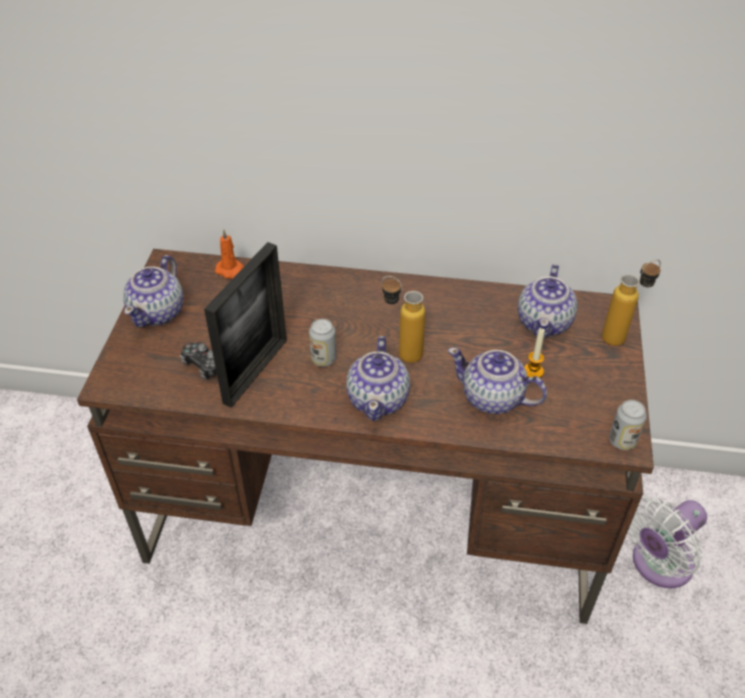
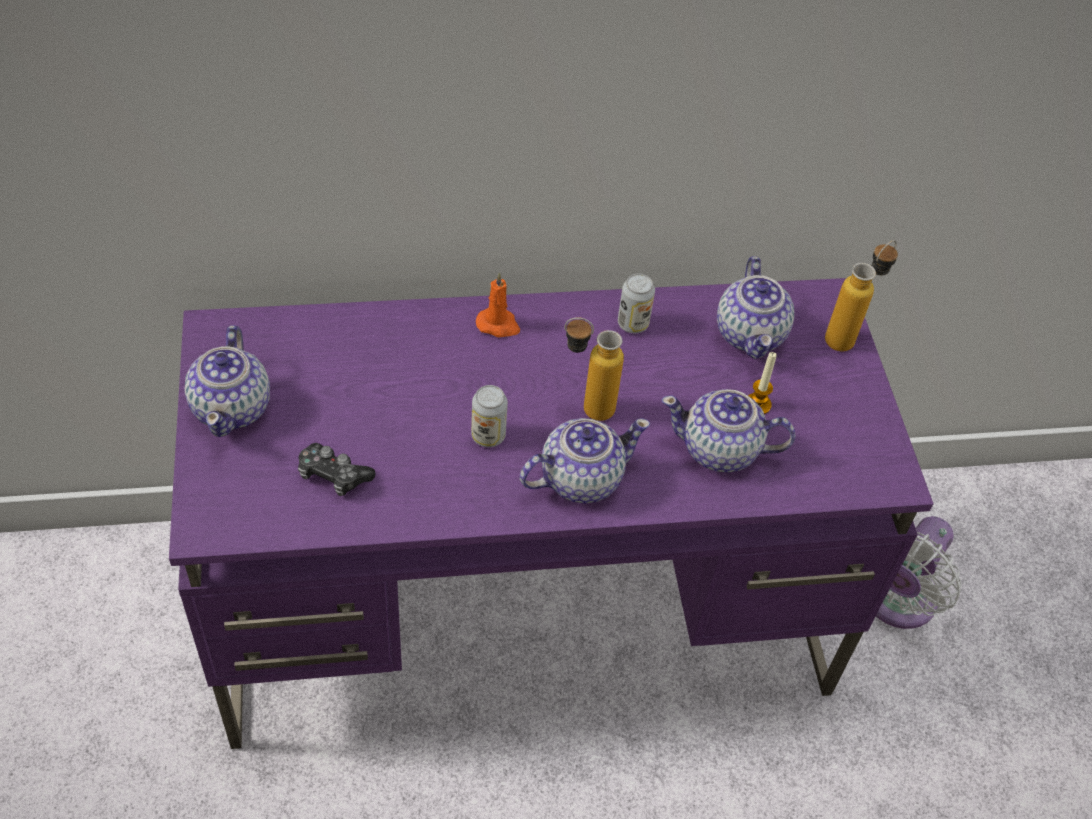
camera: 20 degrees left, 5 degrees up
brown desk [77,249,654,624] -> purple desk [169,278,933,749]
picture frame [204,242,287,408] -> none
orange candle [215,229,244,279] -> orange candle moved to [476,272,520,337]
teapot [346,336,410,421] -> teapot turned 105 degrees counterclockwise [520,418,650,504]
can [609,400,647,450] -> can moved to [618,274,655,333]

